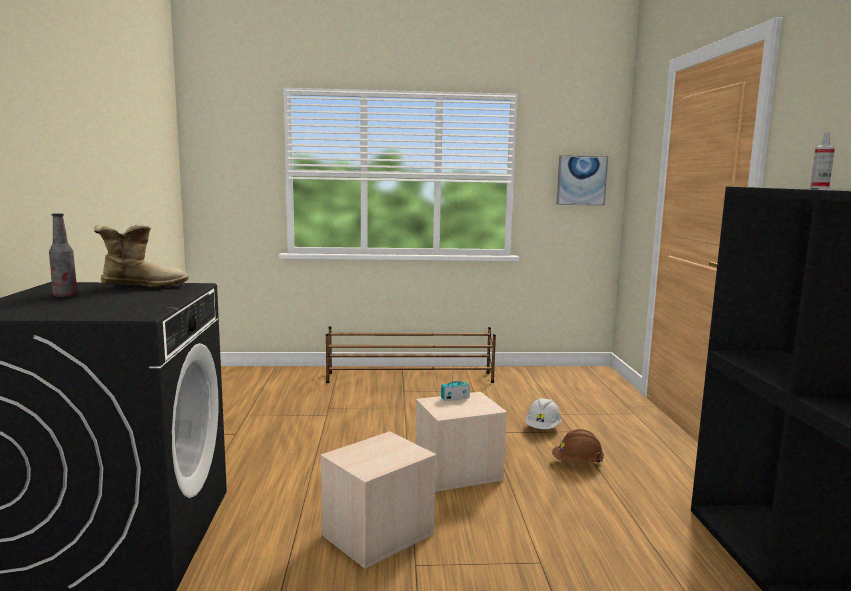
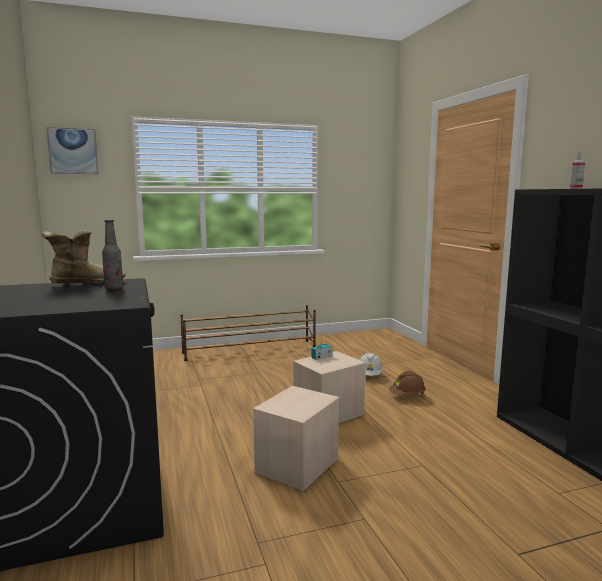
camera: 15 degrees left, 0 degrees up
bottle [49,213,77,297] -> bottle moved to [102,220,123,290]
picture [556,155,608,206] -> picture moved to [46,127,99,174]

